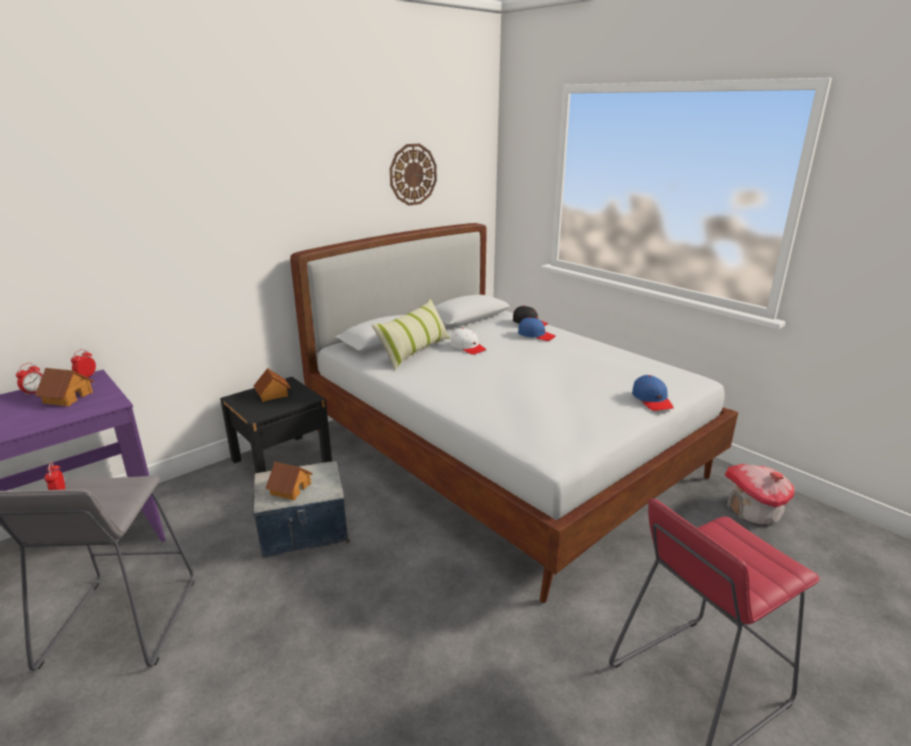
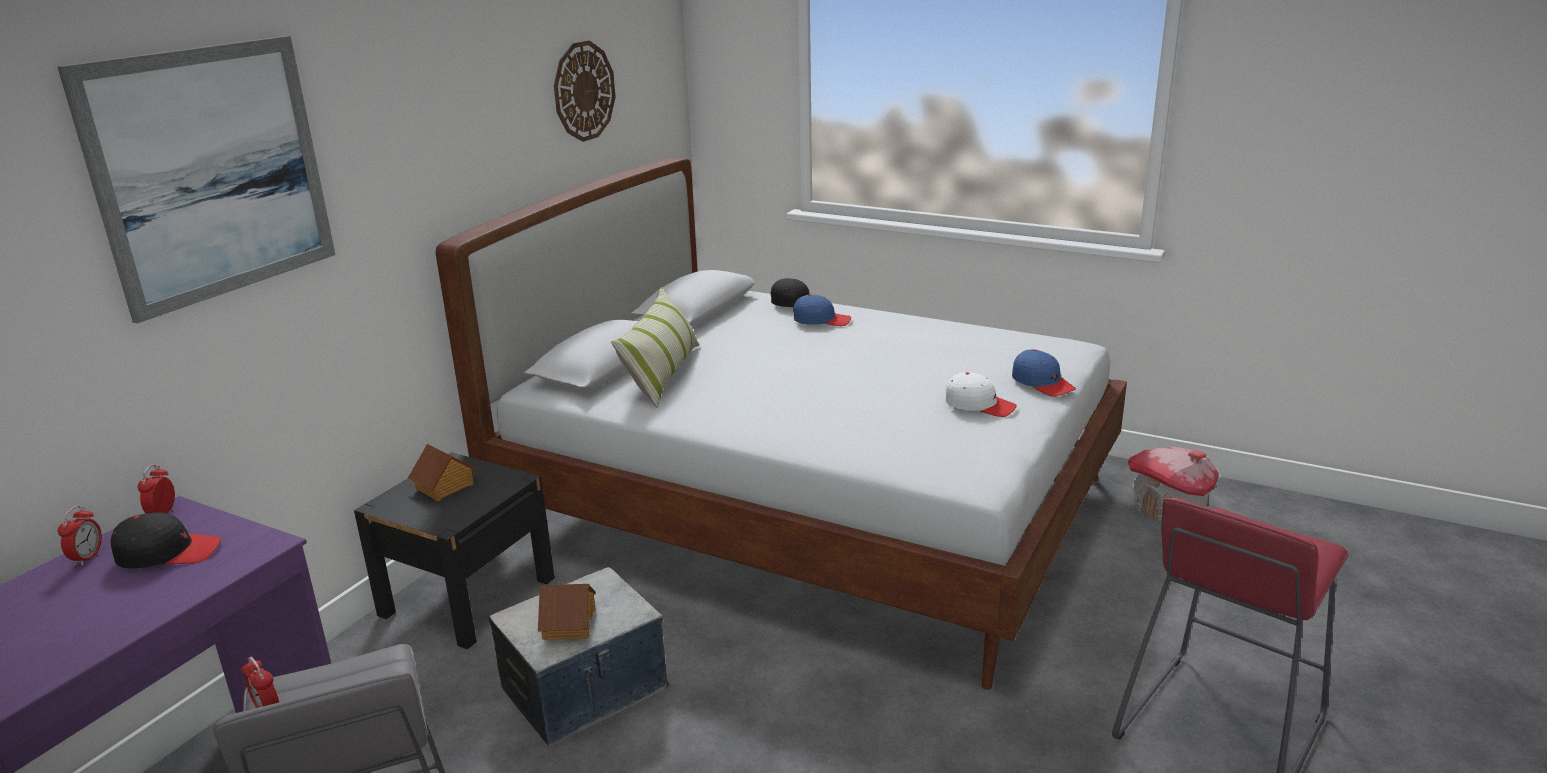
camera: 20 degrees left, 0 degrees up
toy house [35,368,94,406] -> black cap [110,512,221,569]
white cap [450,328,487,355] -> white cap moved to [945,372,1017,417]
none -> picture [57,36,336,323]

